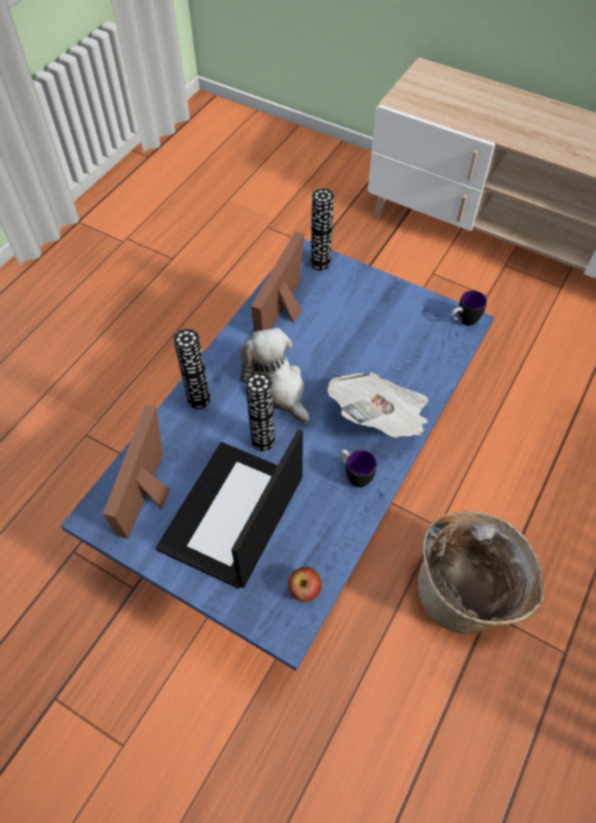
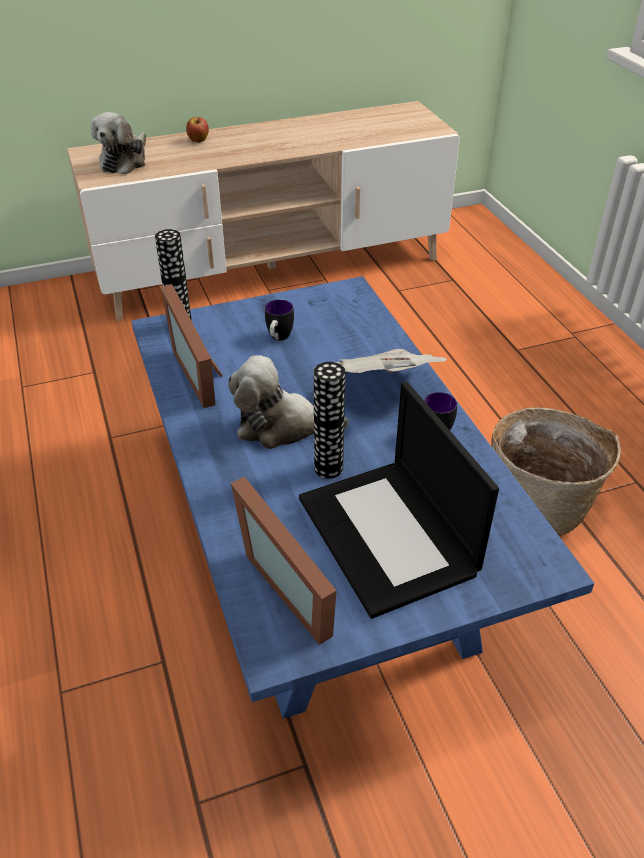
camera: 50 degrees left, 15 degrees down
vase [174,329,210,409] -> none
apple [288,567,322,602] -> apple moved to [186,117,209,143]
mug [451,291,487,326] -> mug moved to [265,300,294,341]
none -> plush toy [91,112,146,174]

